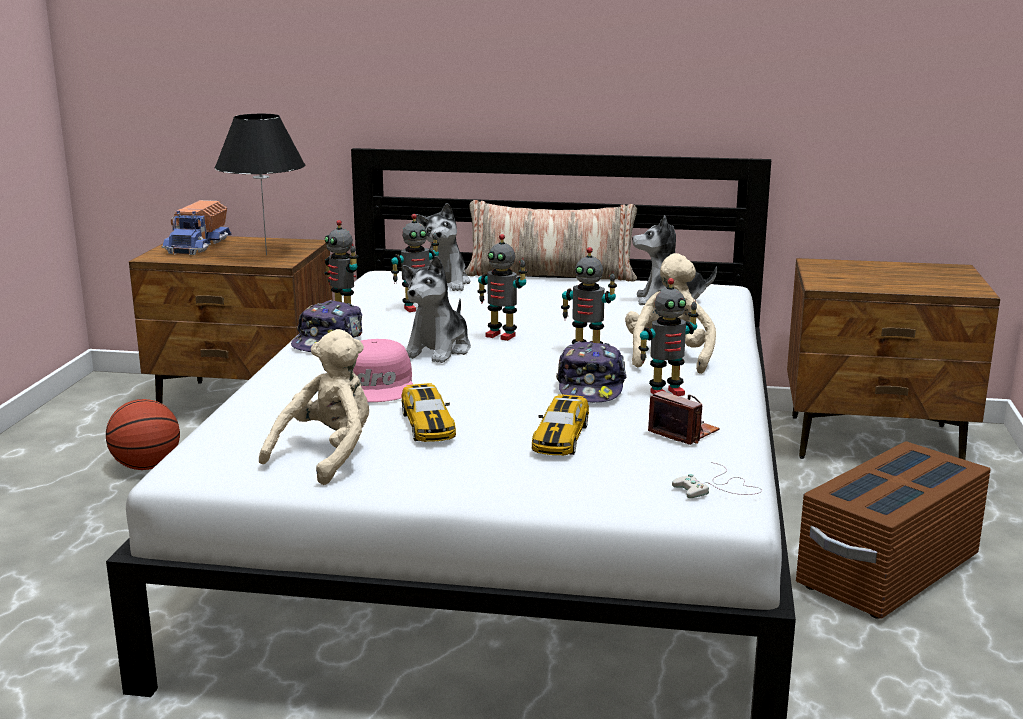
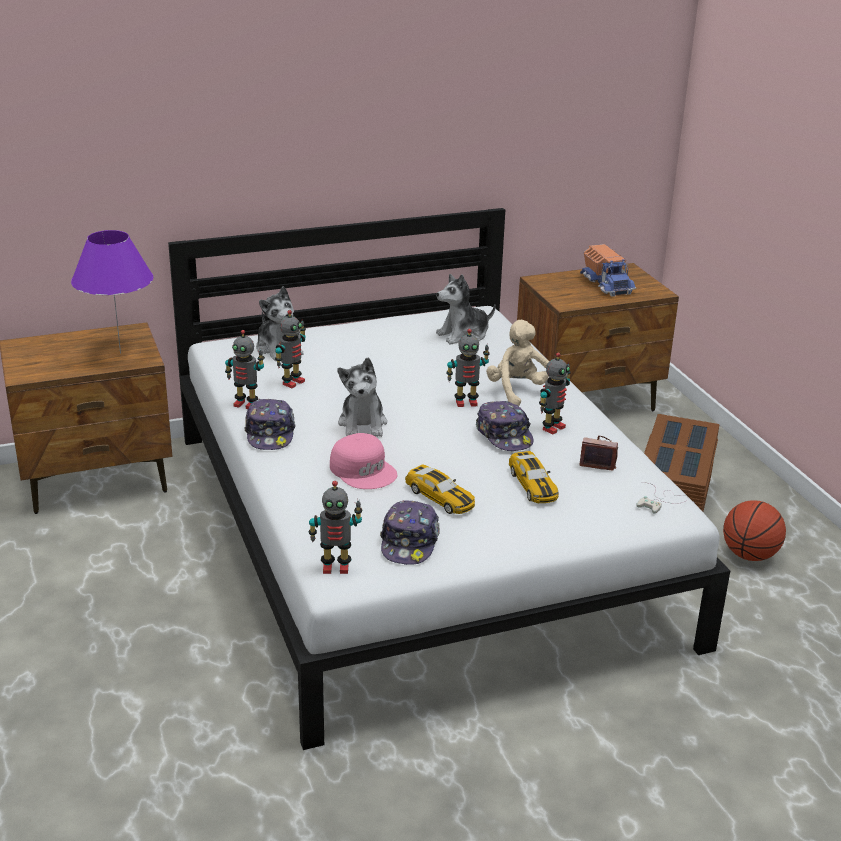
camera: 30 degrees left, 10 degrees up
basketball [106,399,180,470] -> basketball moved to [723,500,786,561]
toy truck [162,200,231,255] -> toy truck moved to [580,244,636,297]
black table lamp [215,114,305,255] -> purple table lamp [71,230,154,354]
beige plush toy [259,329,369,485] -> cap [380,500,440,565]
pillow [465,200,637,282] -> none
toy robot [477,234,528,341] -> toy robot moved to [309,481,362,574]

